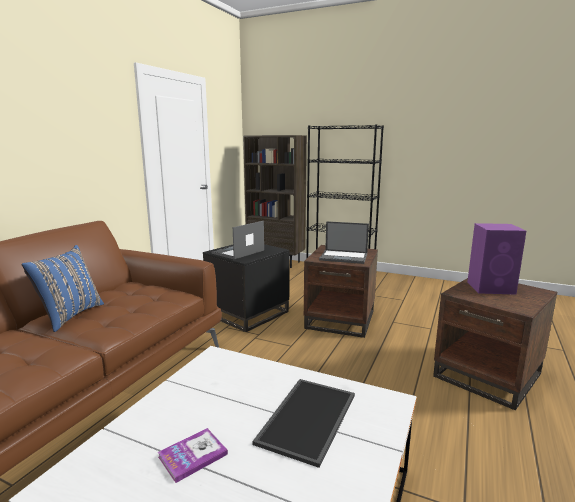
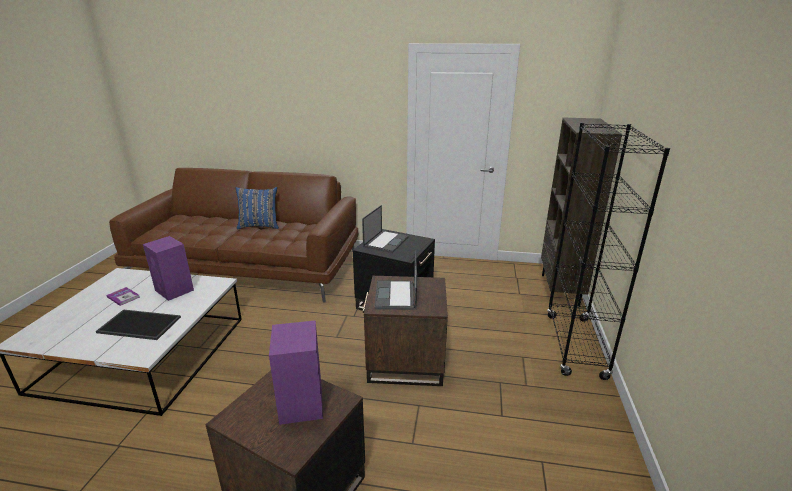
camera: 75 degrees right, 10 degrees up
laptop [212,221,264,259] -> laptop turned 90 degrees clockwise [362,205,409,253]
none -> purple speaker [143,236,194,301]

